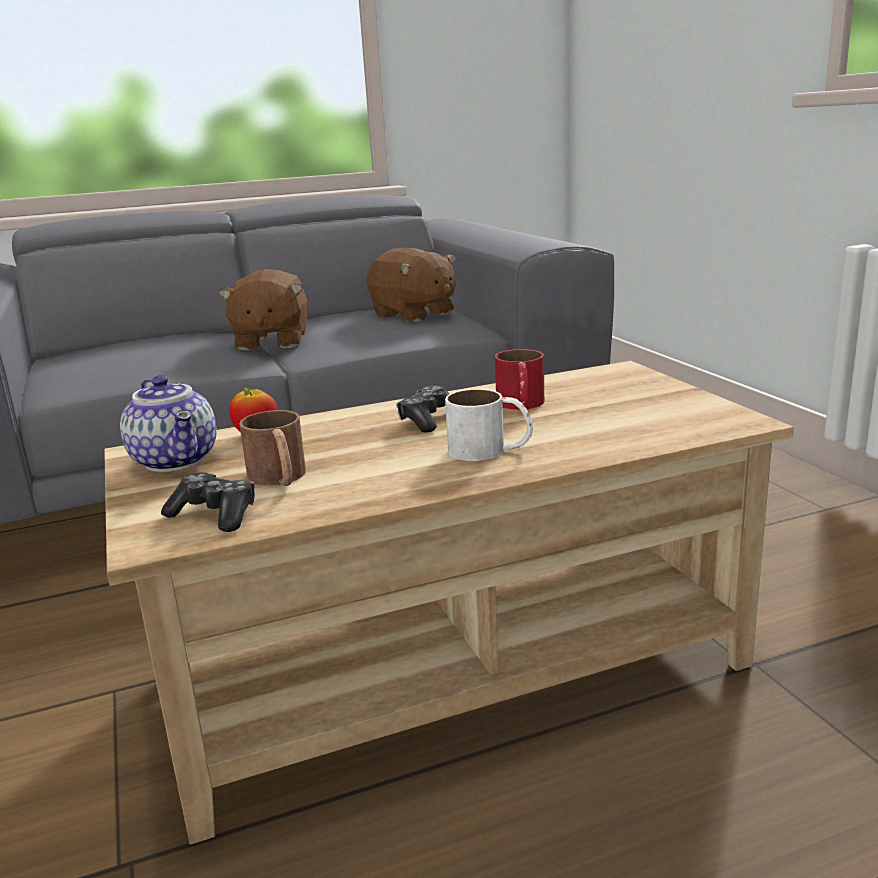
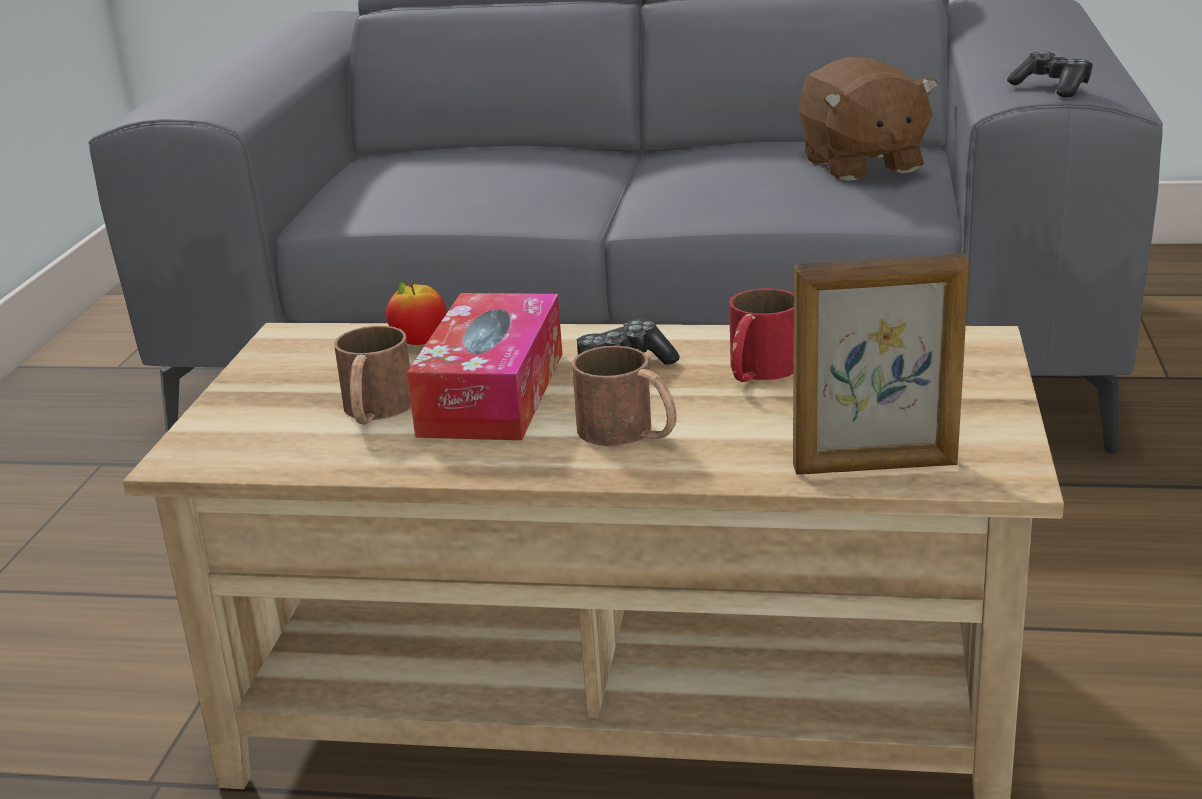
camera: 30 degrees right, 5 degrees up
teapot [120,375,216,472] -> none
game controller [161,472,255,532] -> game controller moved to [1007,52,1093,97]
brown plush toy [218,269,307,351] -> none
white mug [445,389,533,461] -> brown mug [572,346,677,446]
none -> tissue box [407,293,562,440]
none -> picture frame [793,253,969,474]

